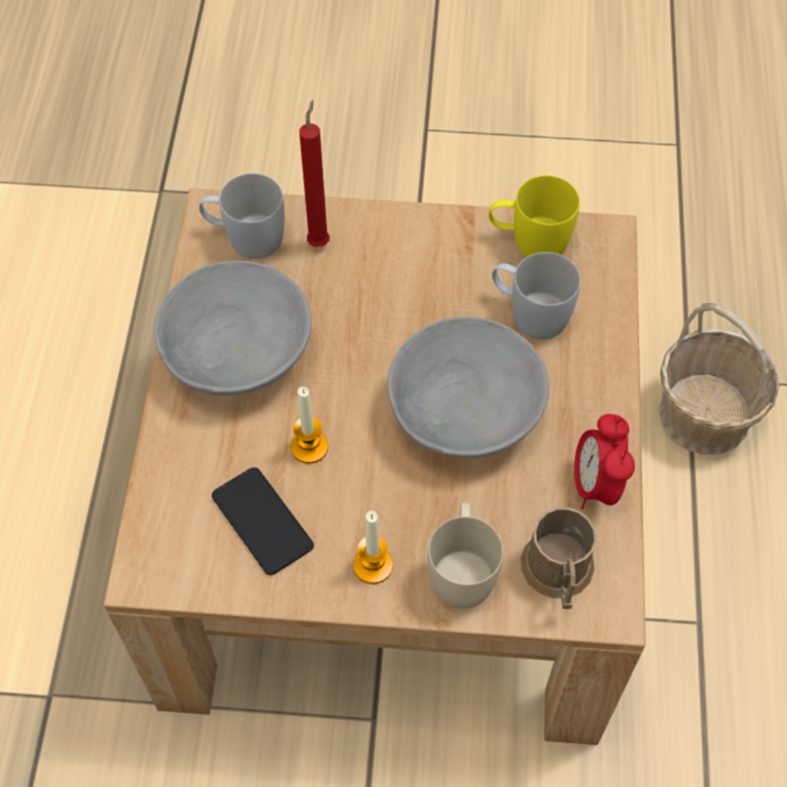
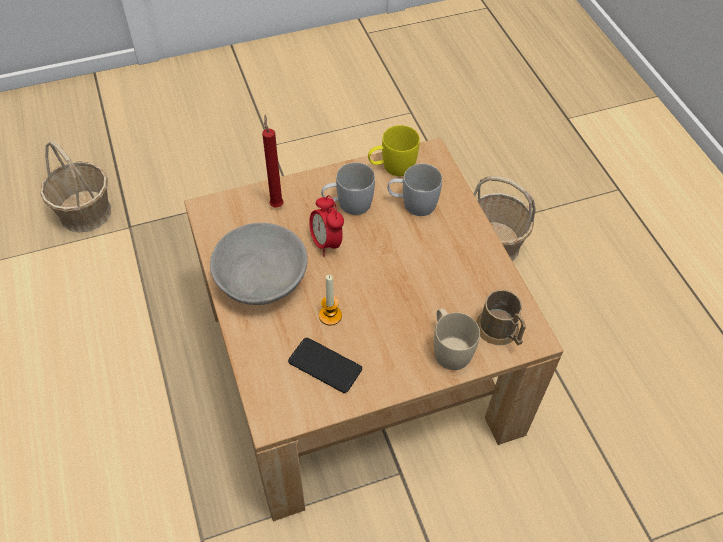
camera: 25 degrees left, 5 degrees down
white mug [199,173,285,259] -> white mug moved to [321,162,375,215]
candle [353,511,393,584] -> none
grey bowl [388,317,549,459] -> none
alarm clock [574,414,635,509] -> alarm clock moved to [309,195,344,257]
none -> basket [40,140,111,232]

